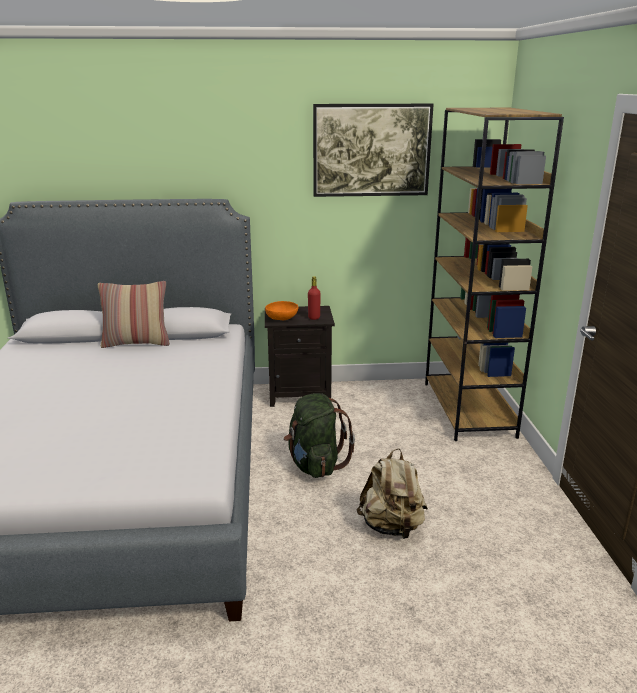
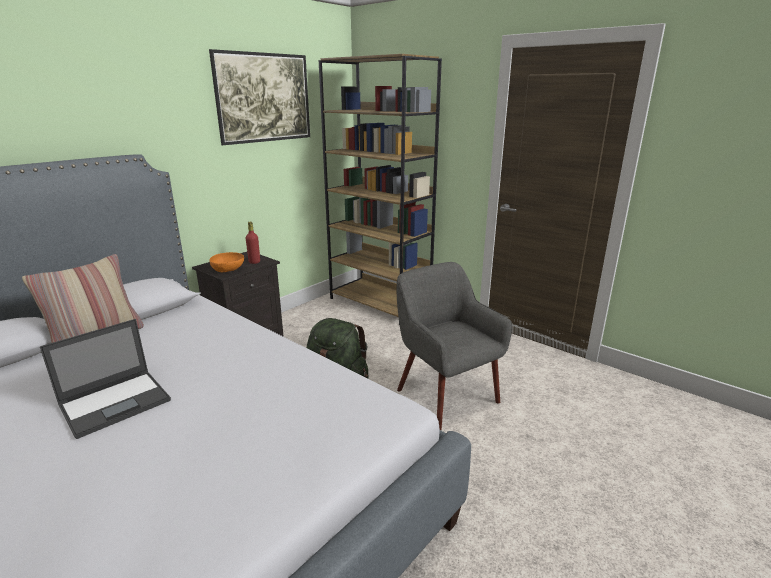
camera: 45 degrees left, 0 degrees up
beige backpack [356,448,428,539] -> grey armchair [397,262,512,430]
none -> laptop [40,319,171,439]

